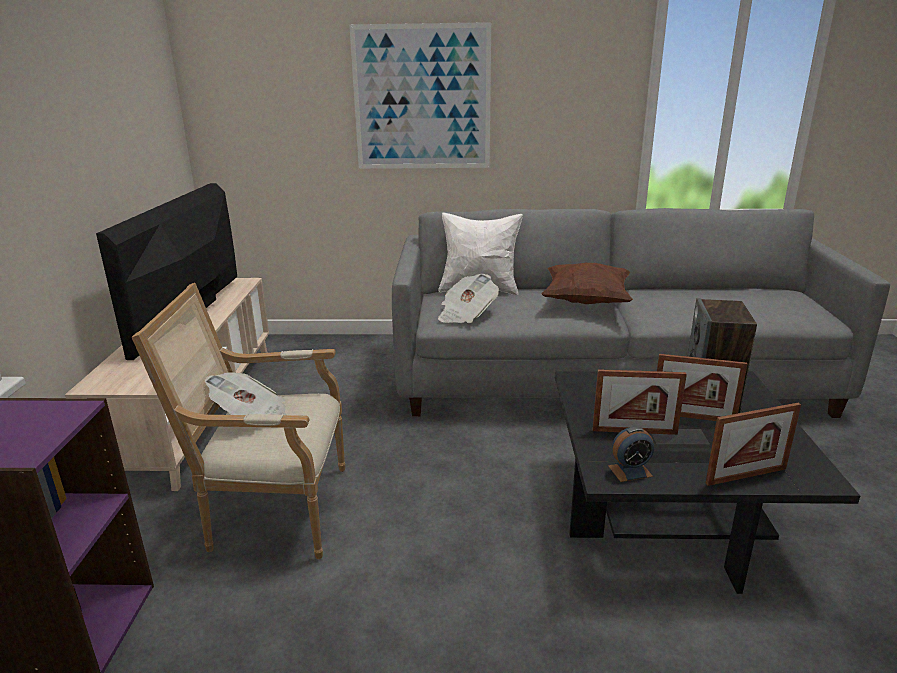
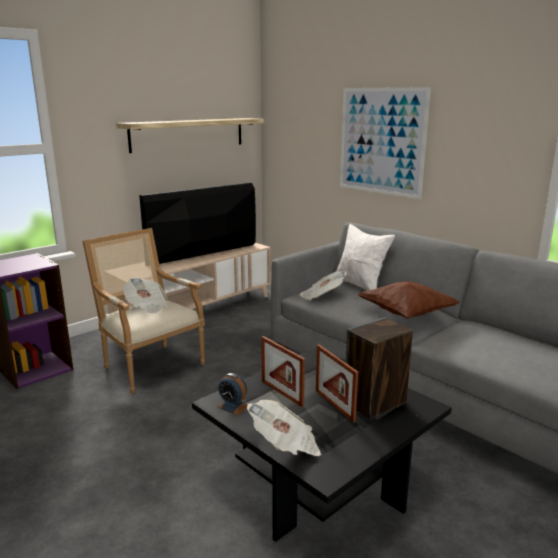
camera: 45 degrees right, 5 degrees down
picture frame [705,403,801,486] -> newspaper [247,400,321,456]
none -> shelf [116,118,264,153]

